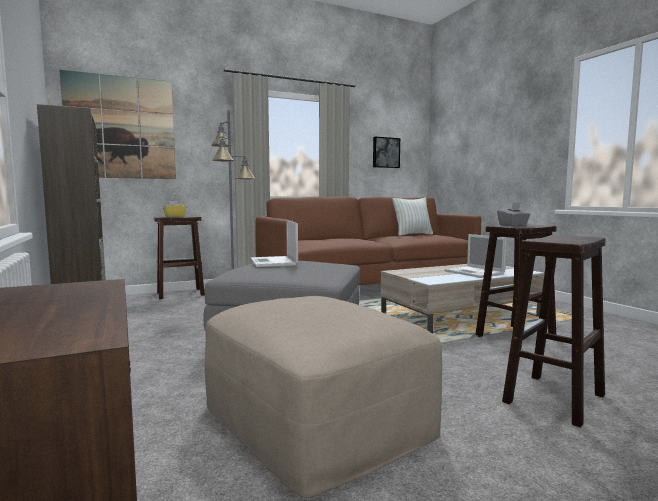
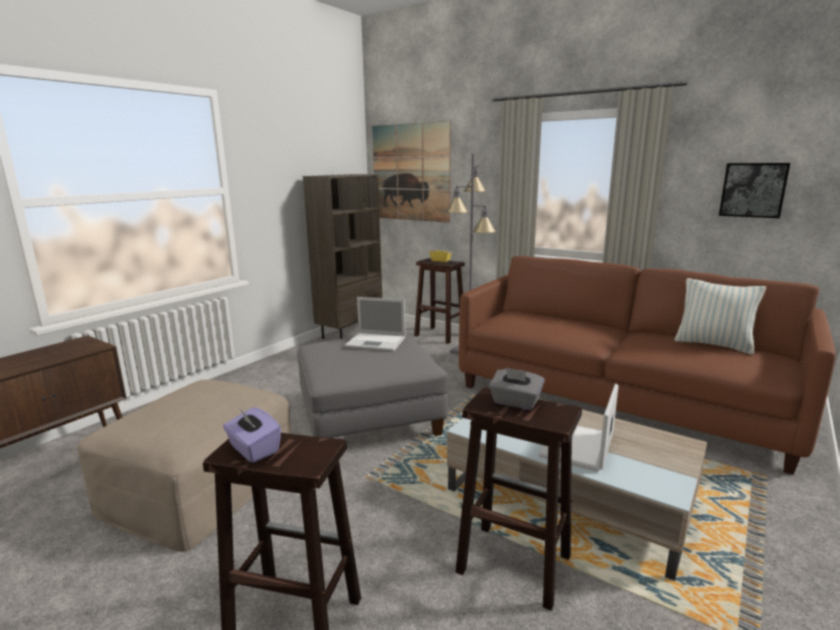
camera: 60 degrees right, 10 degrees up
laptop [251,220,298,267] -> laptop turned 120 degrees counterclockwise [344,297,405,351]
none -> purple tissue box [223,407,281,463]

